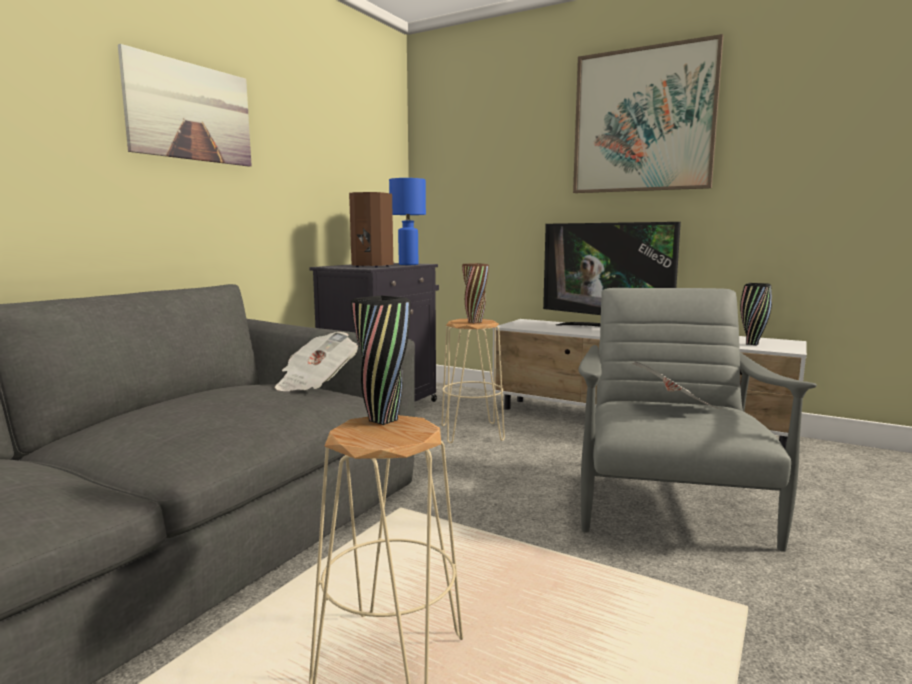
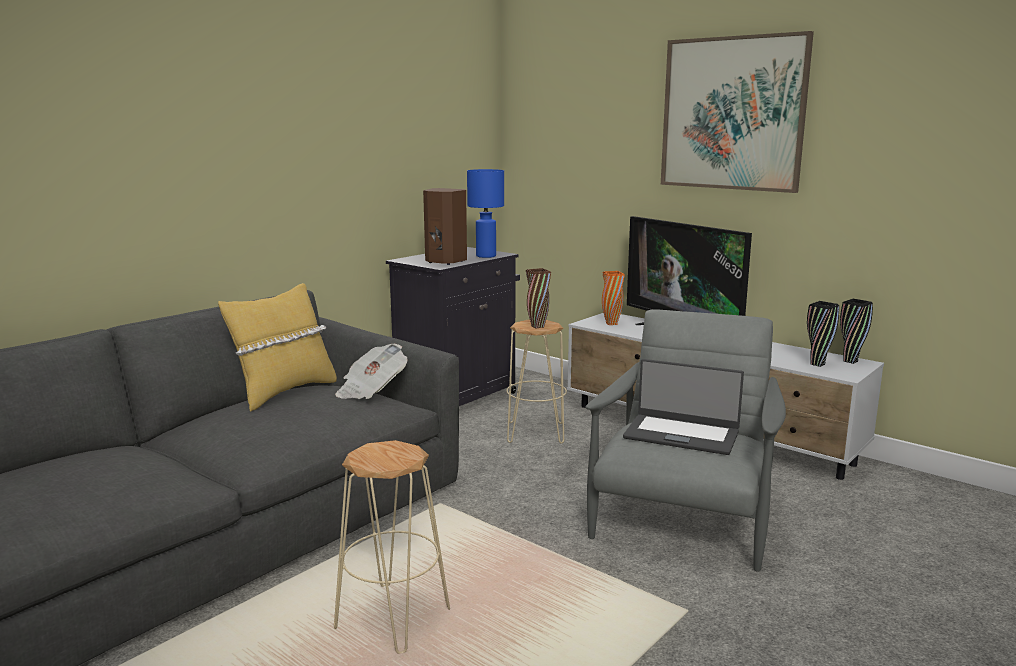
camera: 10 degrees right, 5 degrees up
picture [118,44,252,167] -> none
black vase [351,295,410,425] -> black vase moved to [840,299,873,364]
newspaper [632,361,721,409] -> laptop [623,359,744,455]
none -> yellow pillow [218,283,337,412]
none -> orange vase [602,271,625,325]

